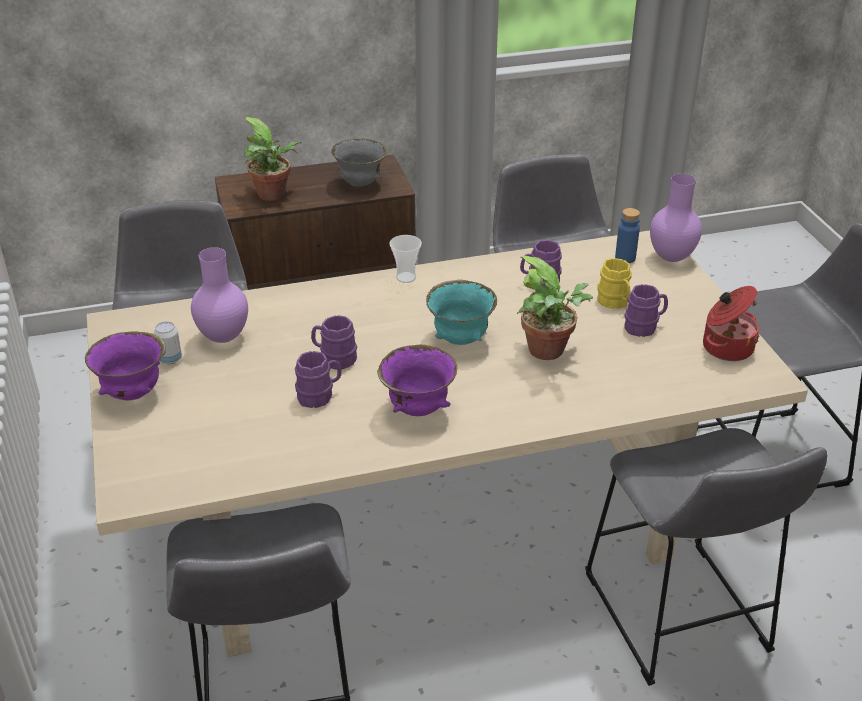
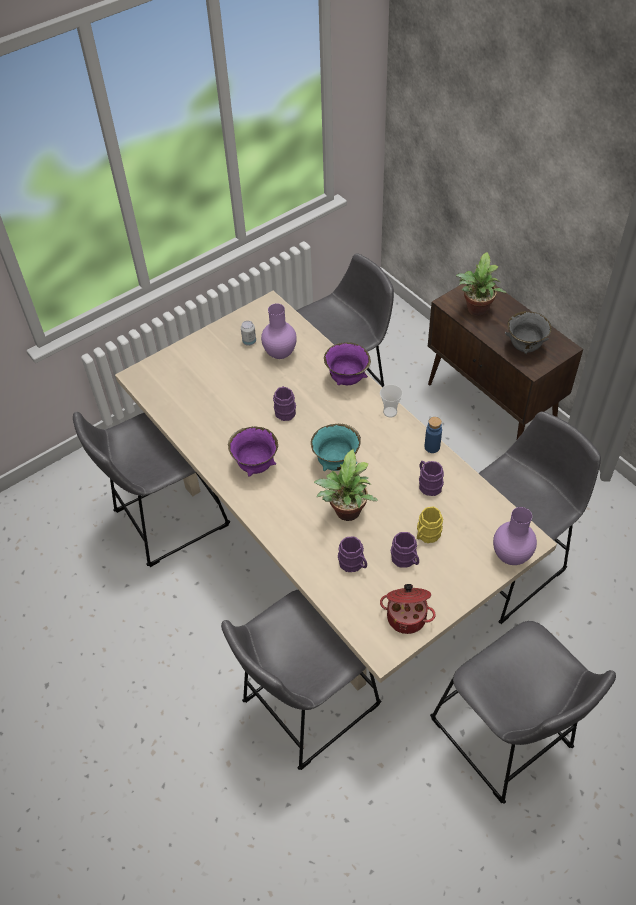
camera: 70 degrees right, 15 degrees up
purple bowl [85,332,166,400] -> purple bowl moved to [324,342,371,385]
purple mug [295,351,342,408] -> purple mug moved to [338,536,367,572]
blue bottle [615,208,640,263] -> blue bottle moved to [425,417,442,453]

